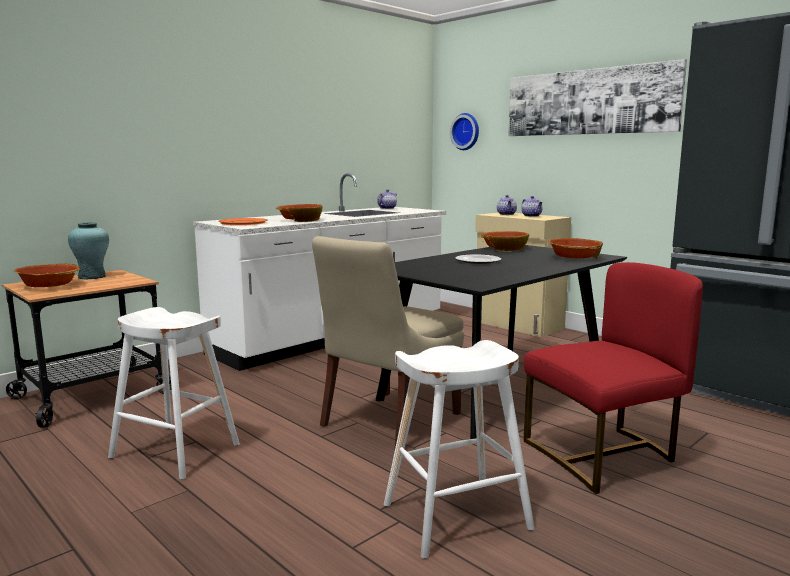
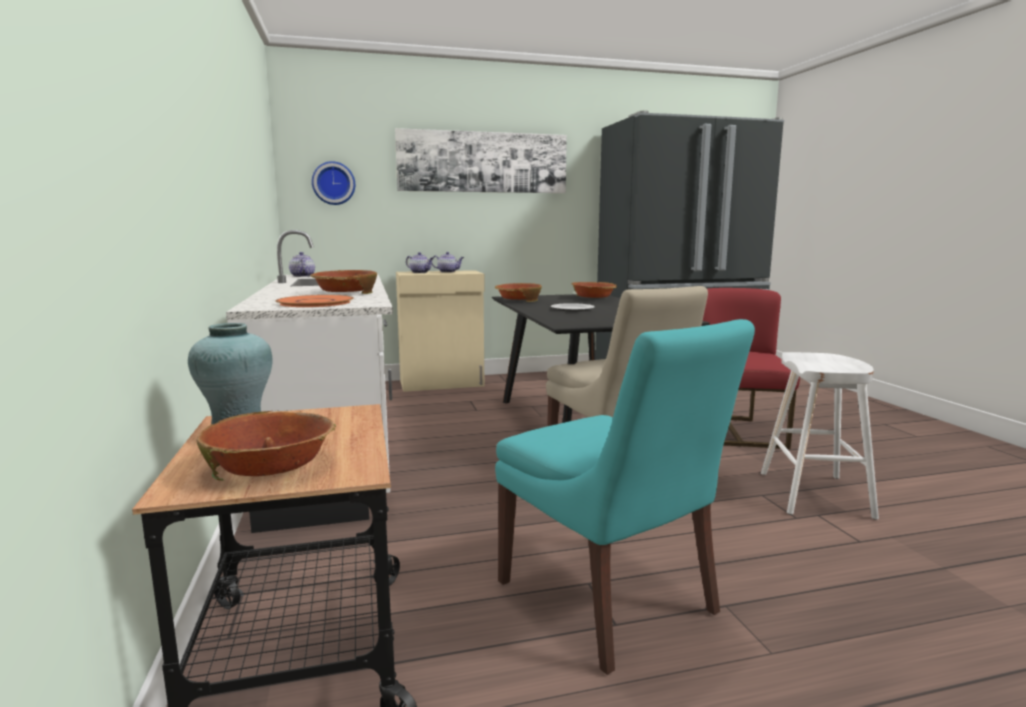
camera: 60 degrees left, 0 degrees up
white stool [108,307,240,480] -> turquoise chair [495,319,755,675]

